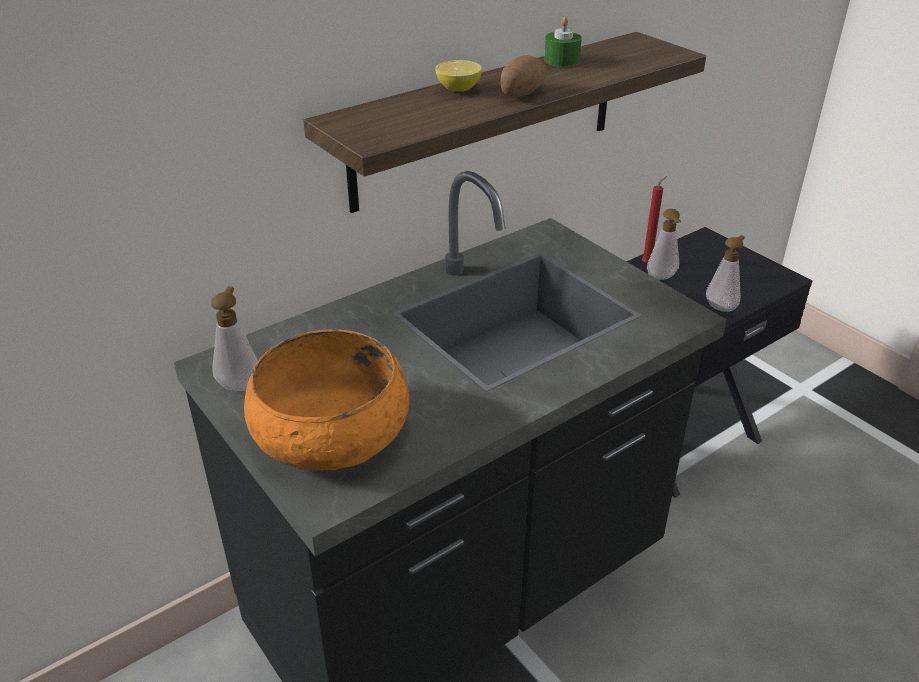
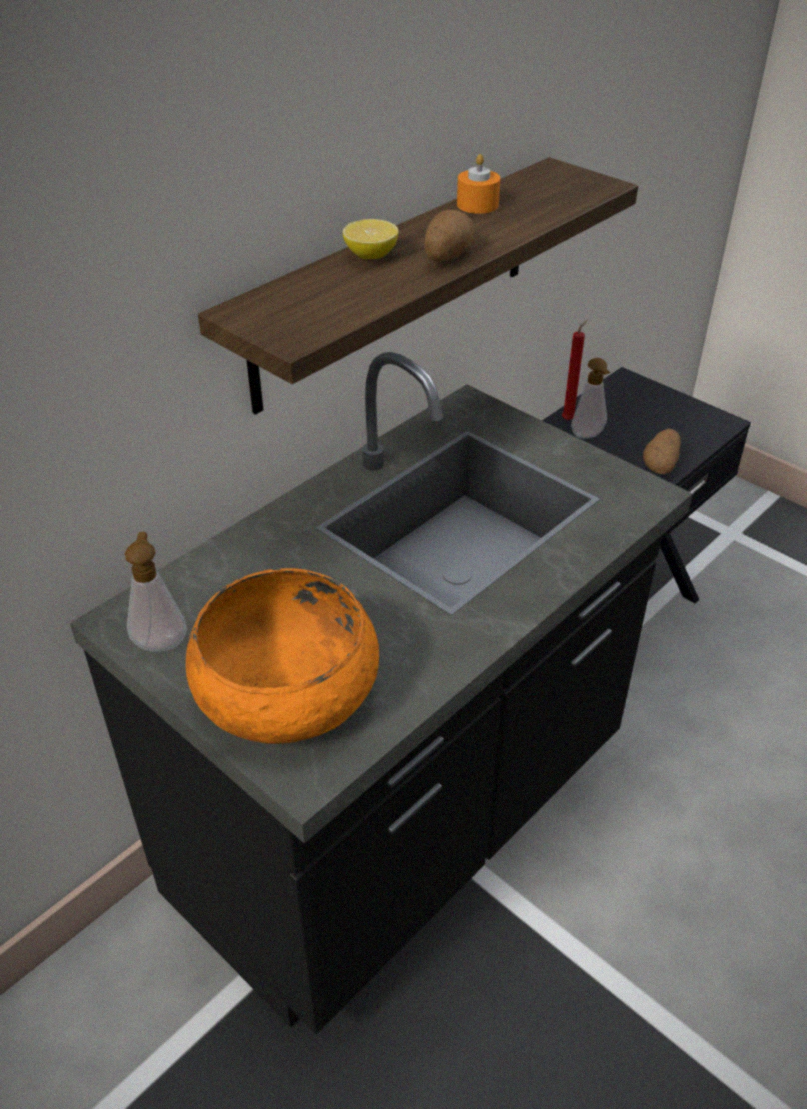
camera: 10 degrees left, 5 degrees up
green candle [544,17,582,67] -> orange candle [457,154,500,214]
soap dispenser [706,235,745,312] -> potato [643,428,681,474]

